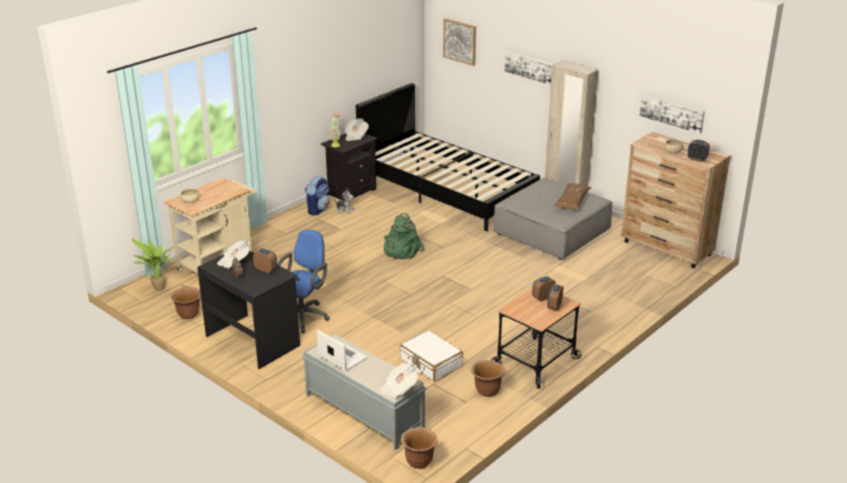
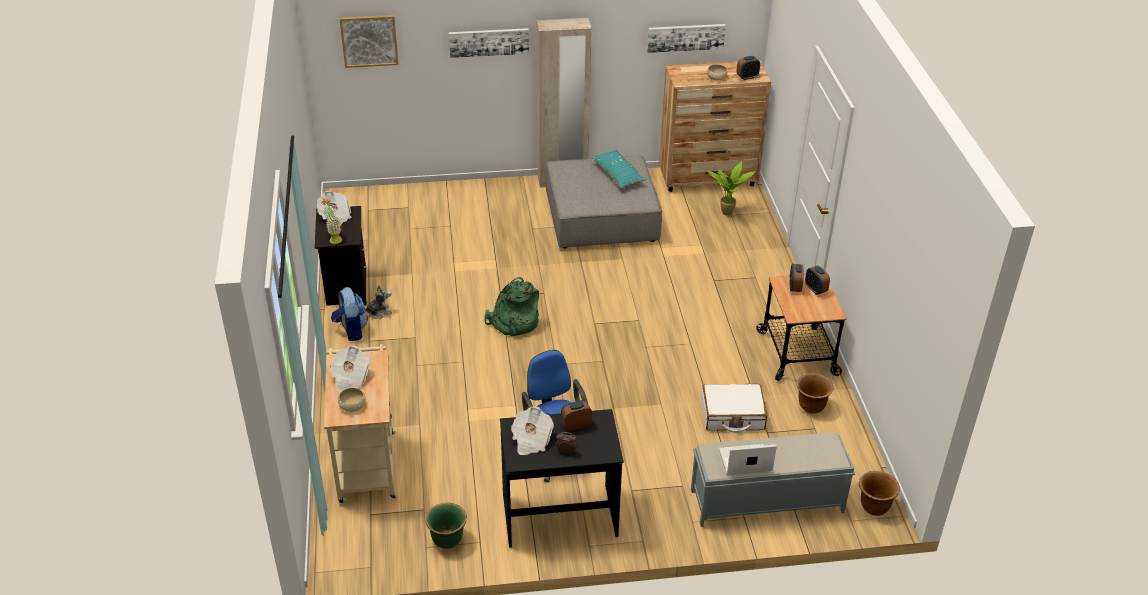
camera: 50 degrees left, 10 degrees up
potted plant [132,238,174,291] -> potted plant moved to [707,161,755,215]
brown planter [171,287,201,319] -> green planter [426,502,467,549]
black bed [356,83,540,231] -> none
newspaper [380,363,418,398] -> newspaper moved to [330,346,371,392]
brown pillow [554,183,592,210] -> turquoise pillow [591,150,646,188]

